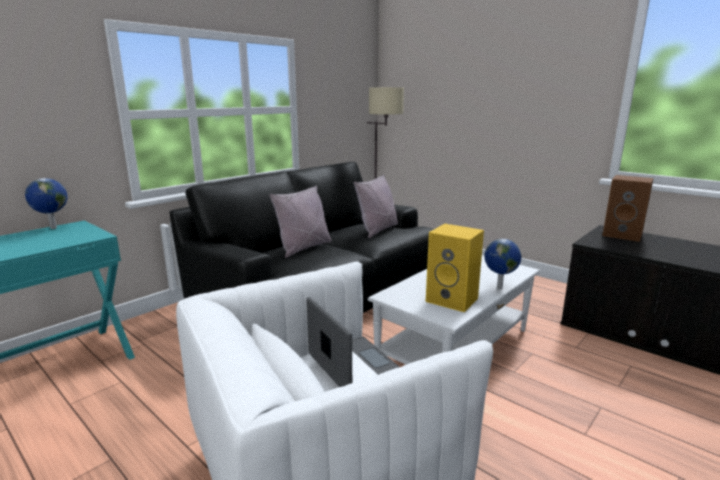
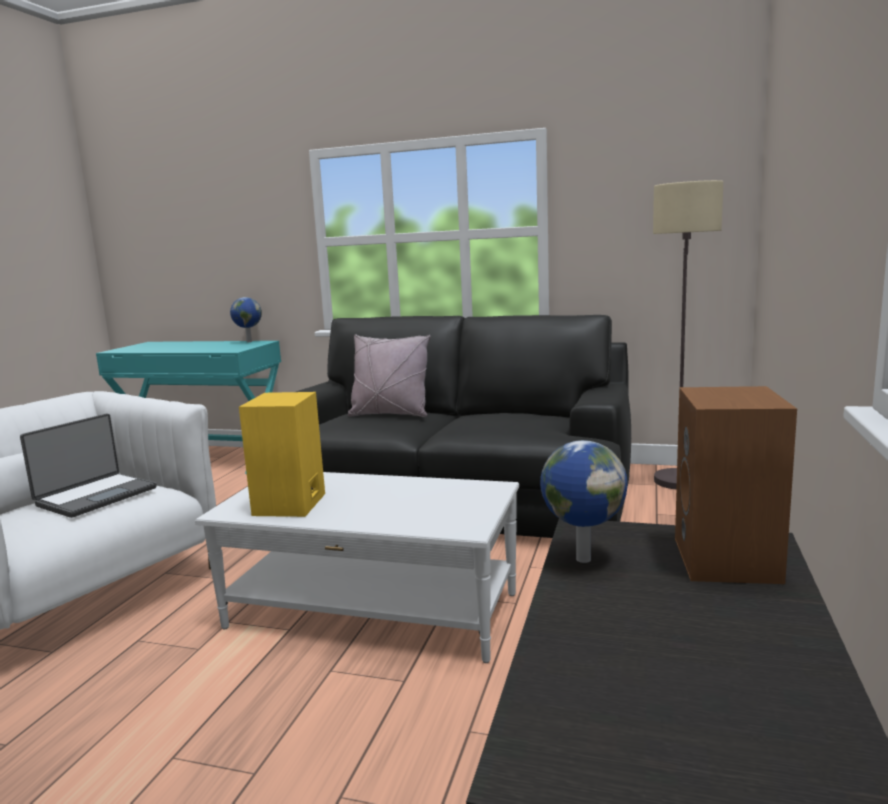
camera: 65 degrees right, 5 degrees down
purple pillow [354,175,398,238] -> none
globe [484,239,522,289] -> globe moved to [540,440,628,563]

